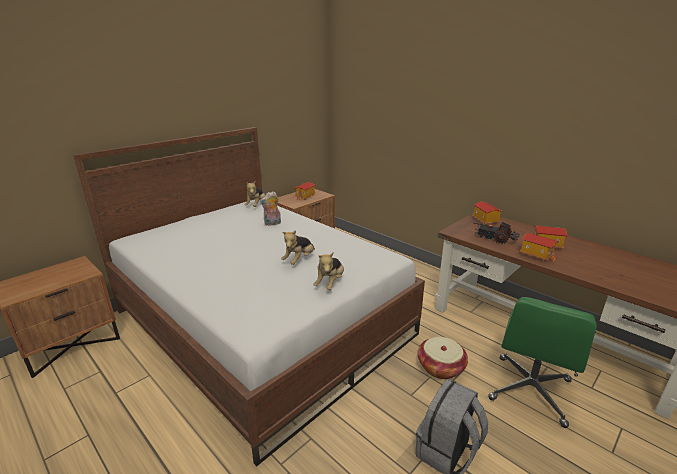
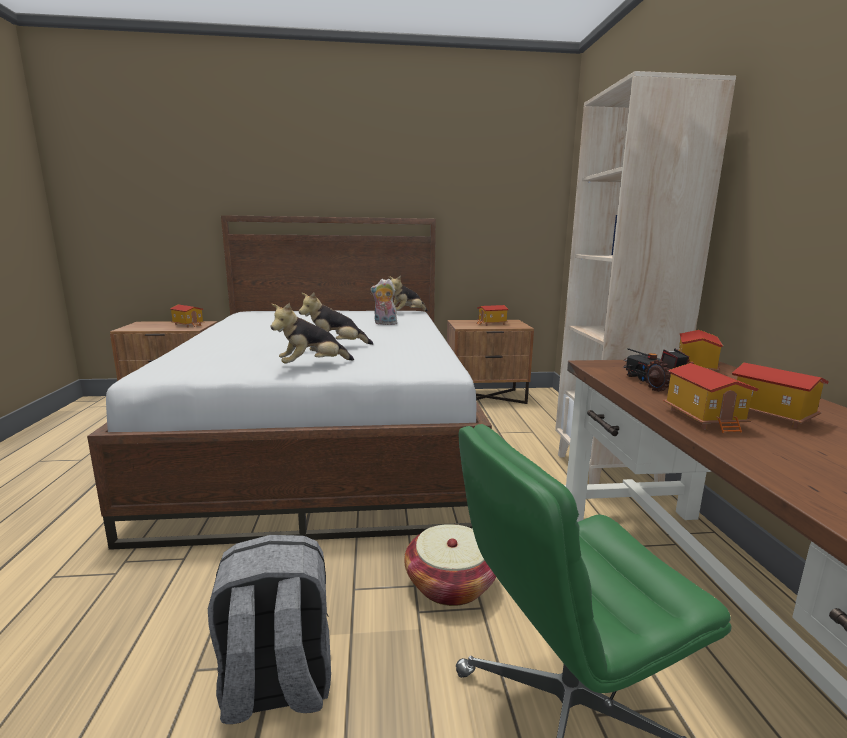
camera: 40 degrees right, 10 degrees down
none -> toy house [170,304,204,328]
none -> beige bookcase [555,71,736,484]

